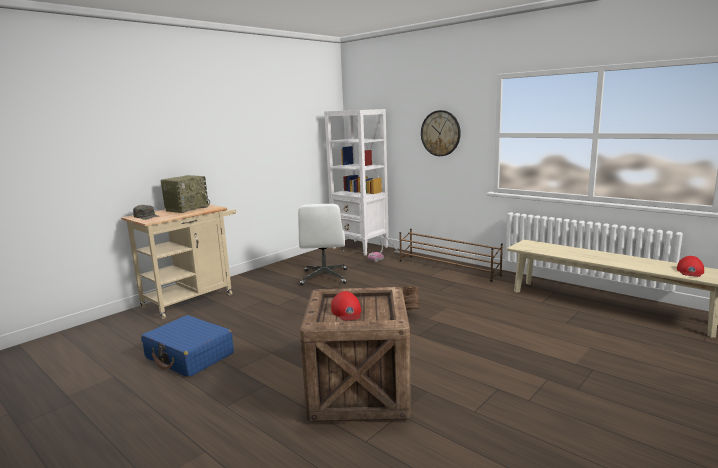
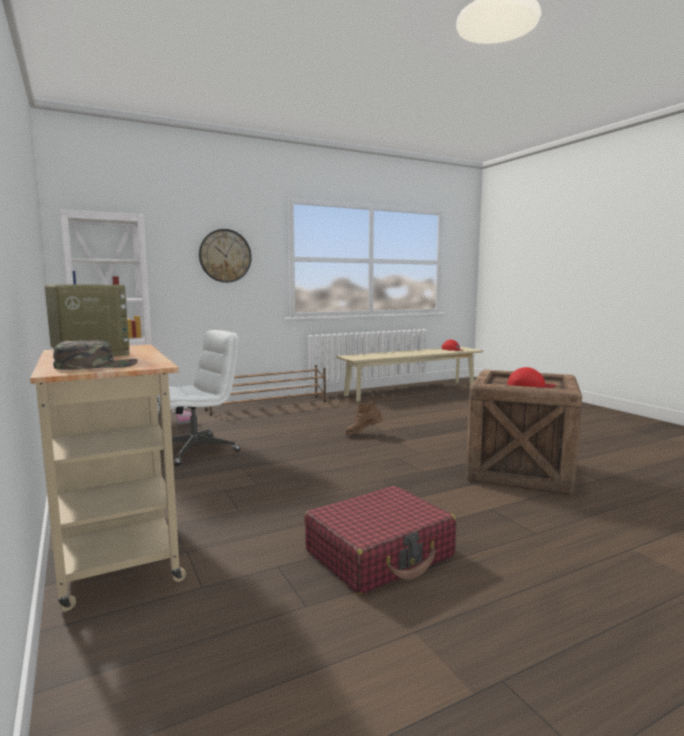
camera: 70 degrees left, 5 degrees down
blue suitcase [141,315,234,377] -> red suitcase [304,486,456,594]
white office chair [298,204,347,285] -> white office chair turned 60 degrees counterclockwise [157,330,241,466]

